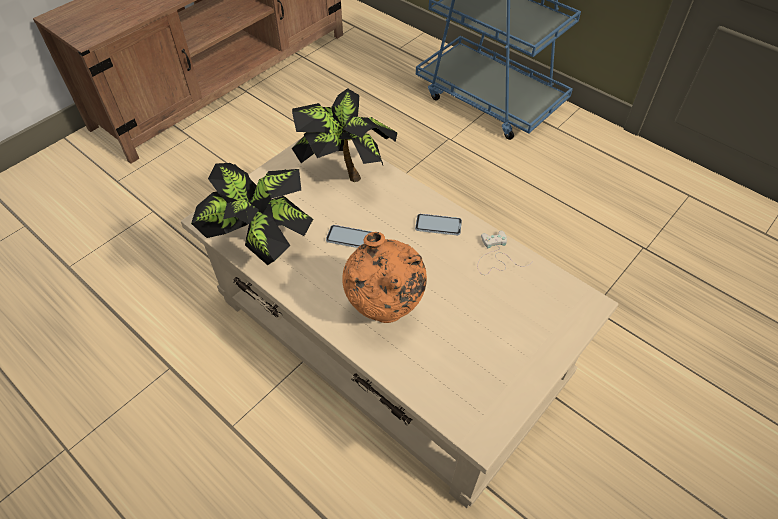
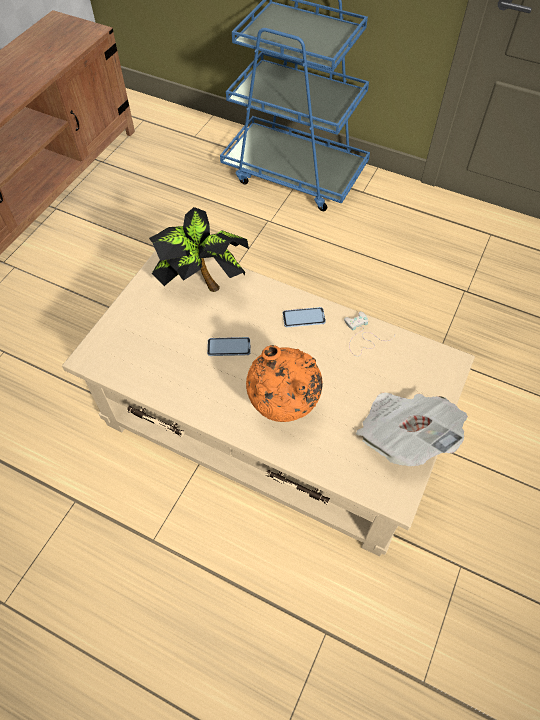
camera: 15 degrees left, 5 degrees up
potted plant [191,163,313,265] -> none
none -> newspaper [356,392,468,466]

